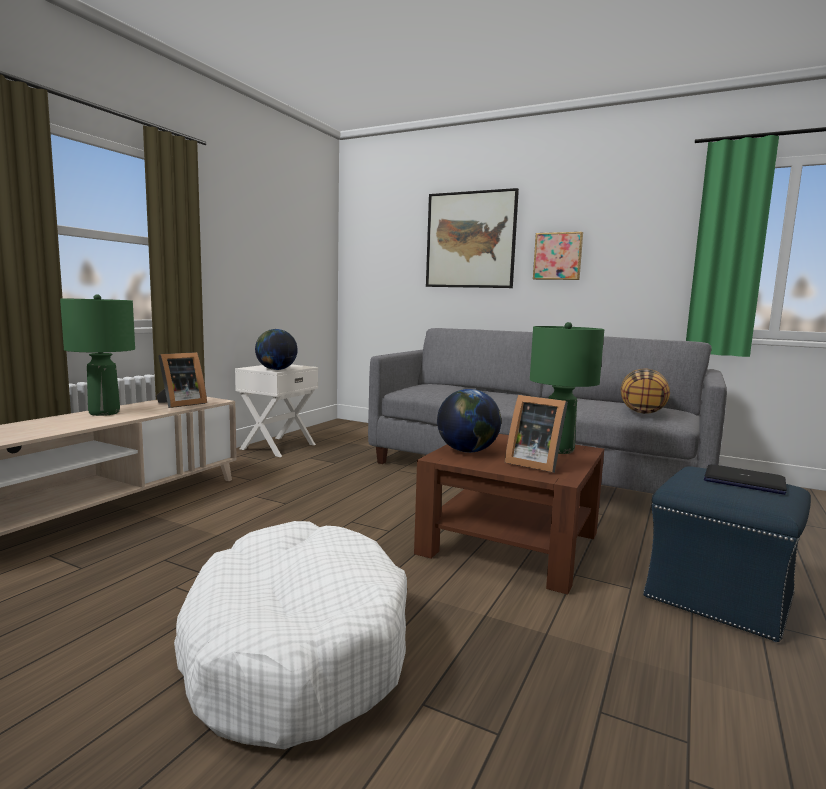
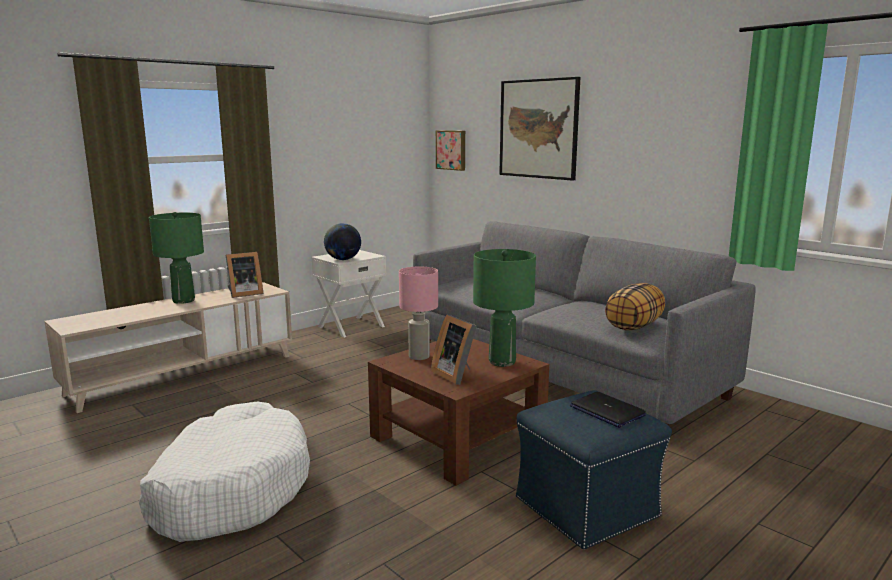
camera: 20 degrees right, 5 degrees up
globe [437,389,501,453] -> pink table lamp [399,266,438,360]
picture [533,232,583,280] -> picture moved to [436,130,465,171]

